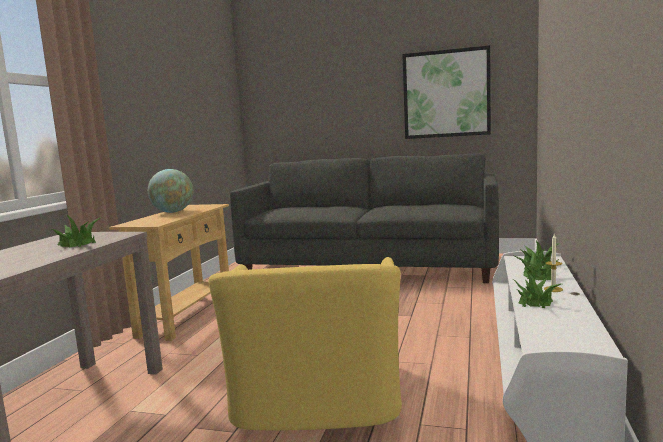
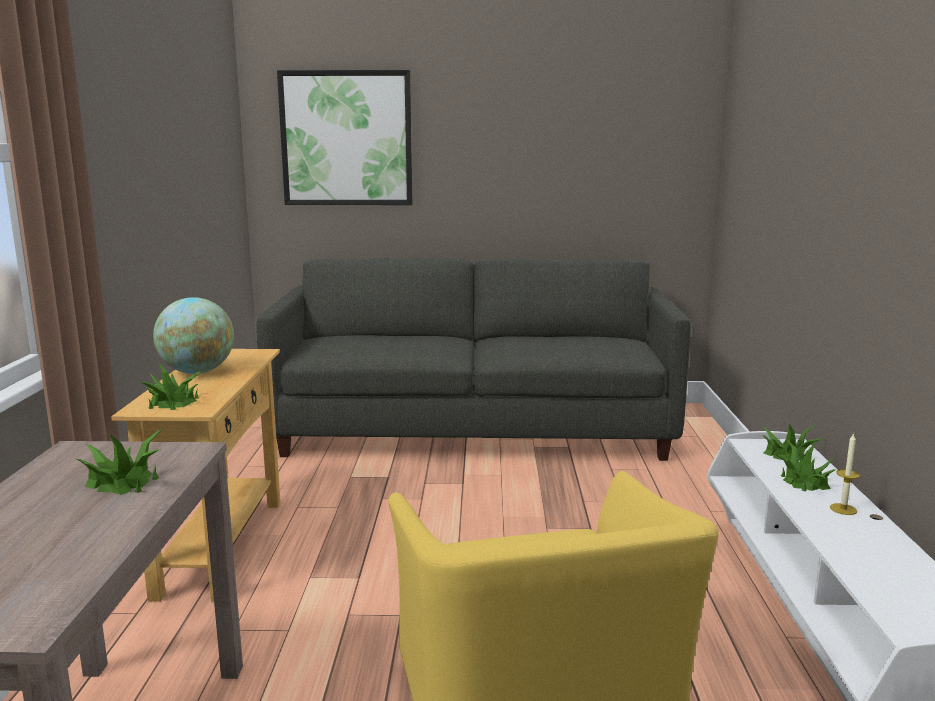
camera: 15 degrees left, 5 degrees up
picture [402,45,491,139] -> picture moved to [277,70,412,205]
potted plant [514,271,561,308] -> potted plant moved to [139,363,202,410]

